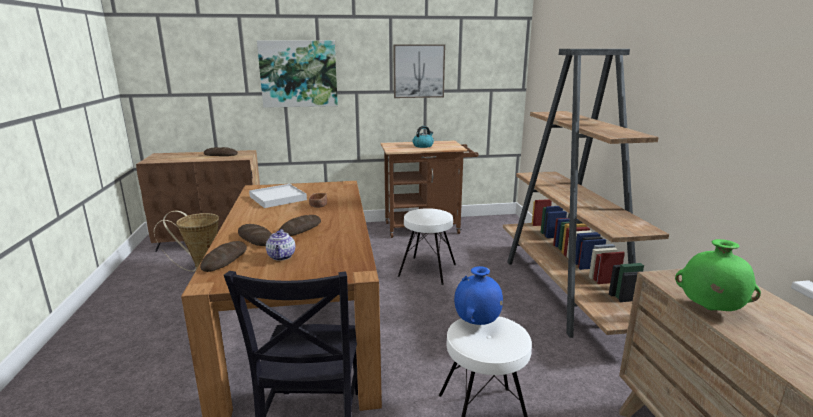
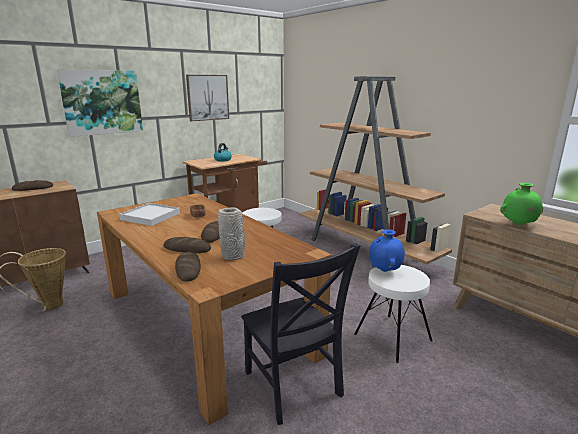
camera: 30 degrees left, 0 degrees up
teapot [266,229,295,261] -> grey vase [218,208,245,260]

